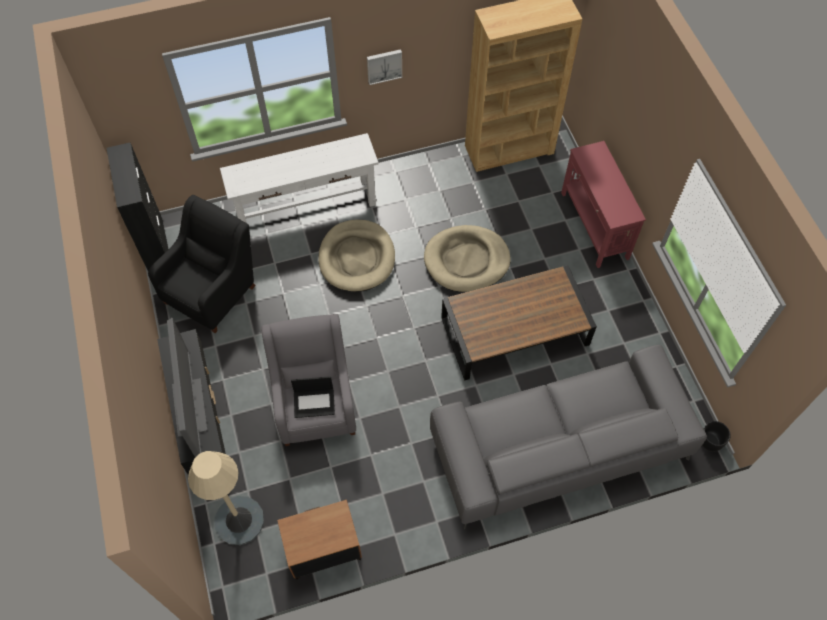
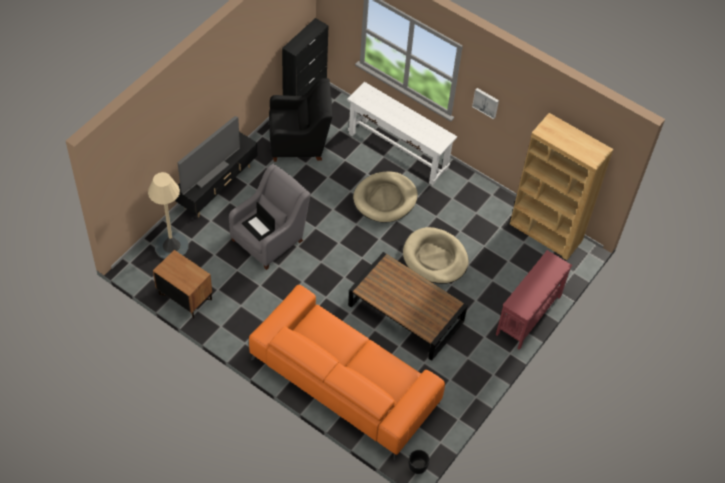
camera: 50 degrees right, 5 degrees down
grey sofa [430,345,707,530] -> orange sofa [249,285,445,460]

